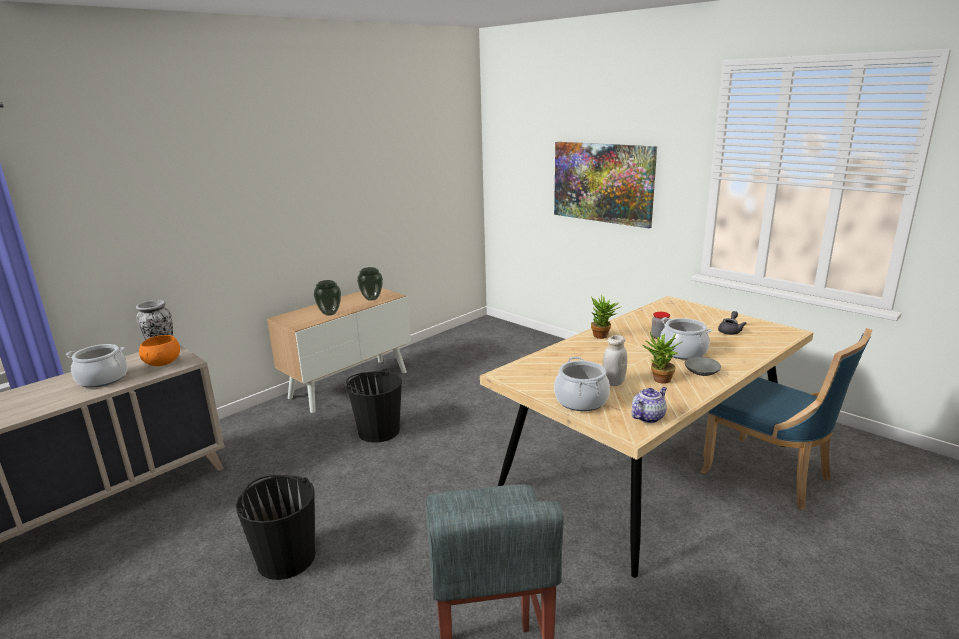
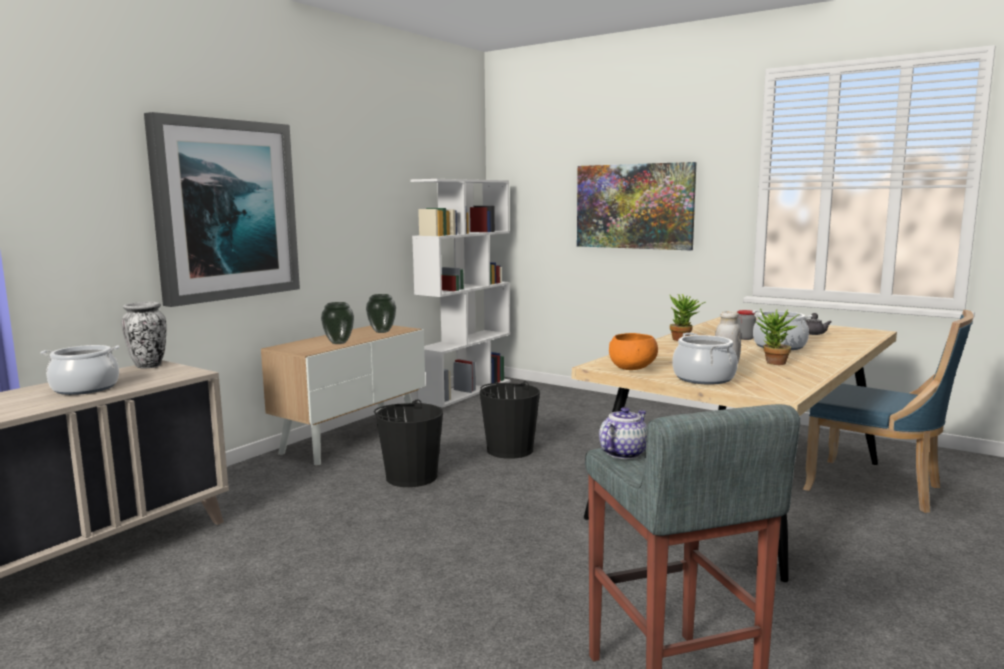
camera: 10 degrees left, 10 degrees down
orange bowl [139,335,180,366] -> orange bowl moved to [609,333,658,370]
black bucket [236,475,316,580] -> black bucket moved to [480,381,540,459]
teapot [631,387,667,423] -> teapot moved to [599,407,647,459]
grey bowl [685,357,721,376] -> none
none -> picture [144,112,300,307]
none -> white bookcase [410,179,511,408]

